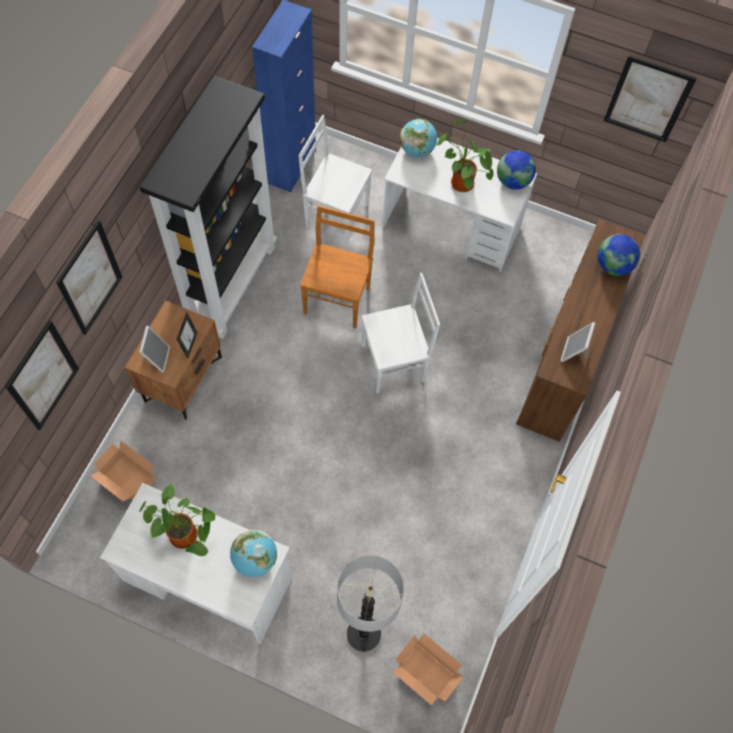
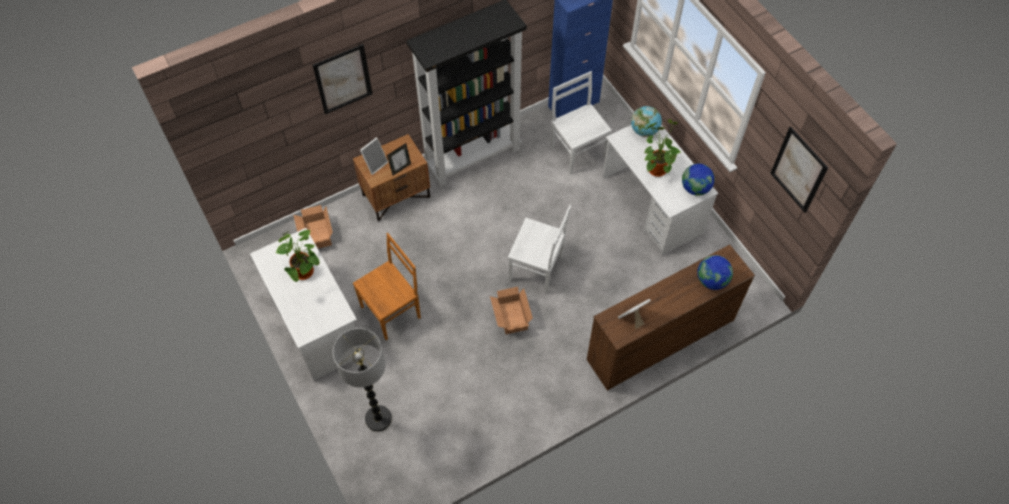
camera: 40 degrees right, 5 degrees down
picture [5,320,79,431] -> none
globe [230,530,277,577] -> none
brown chair [300,205,375,328] -> brown chair moved to [353,233,421,340]
cardboard box [393,633,464,706] -> cardboard box moved to [490,287,533,334]

